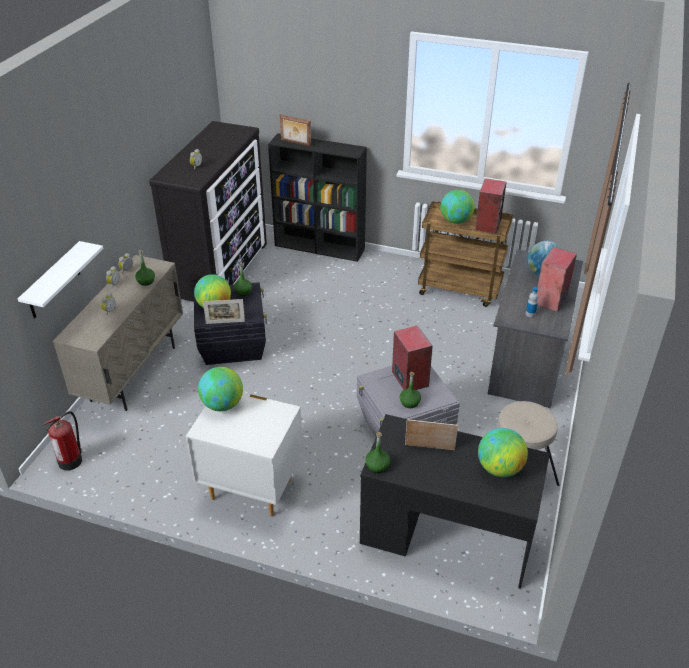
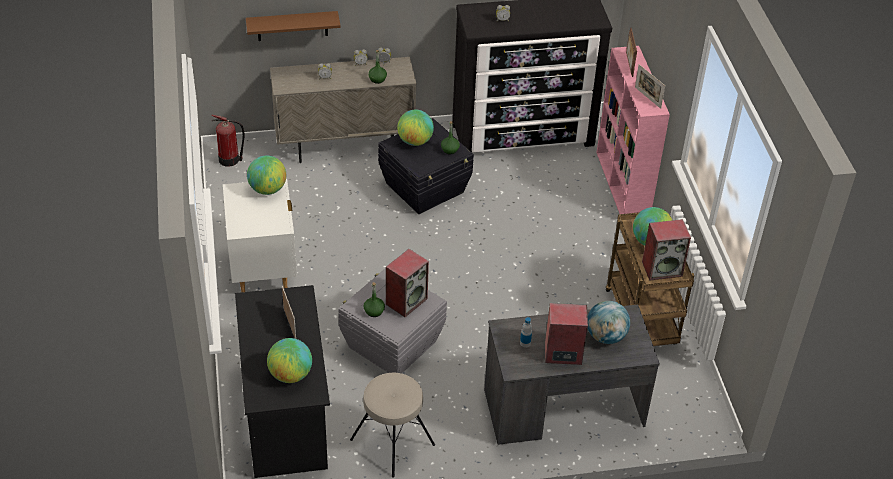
camera: 60 degrees right, 5 degrees up
white shelf [18,241,103,319] -> brown shelf [246,11,341,41]
picture frame [203,299,245,324] -> picture frame moved to [635,64,665,109]
black bookcase [268,133,367,262] -> pink bookcase [597,46,670,214]
green bottle [365,432,390,473] -> none

